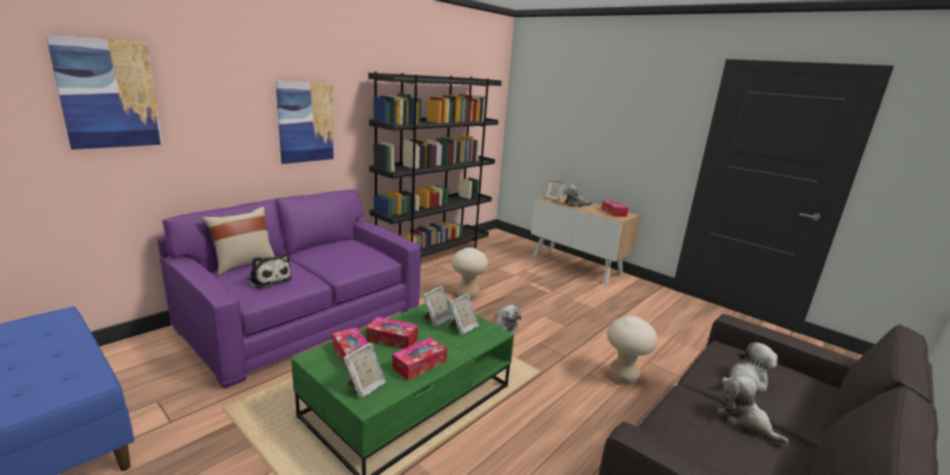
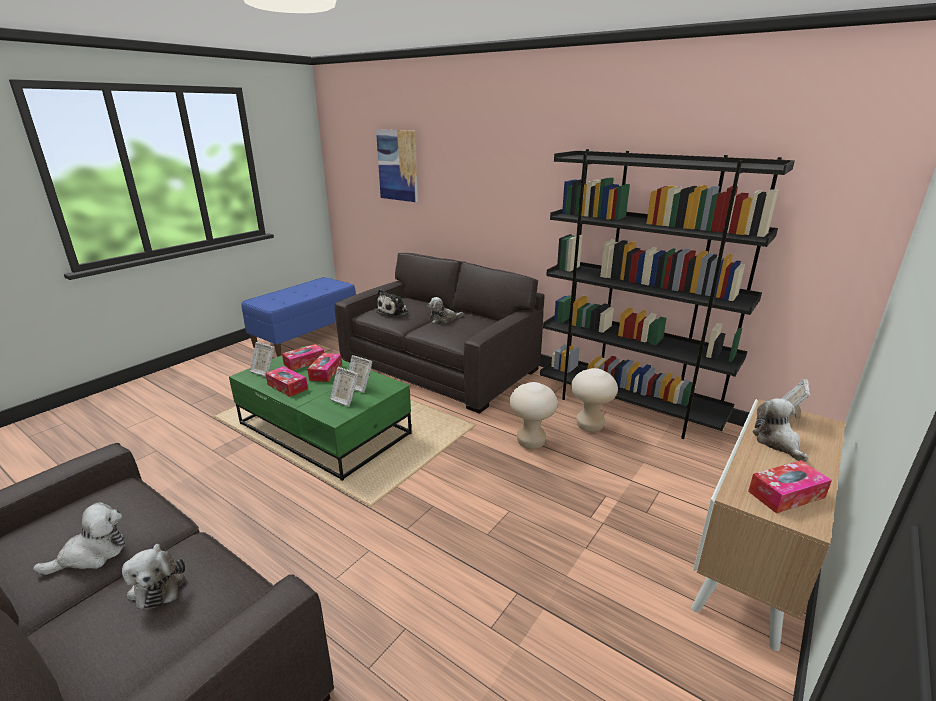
camera: 85 degrees right, 5 degrees up
purple sofa [157,190,421,389] -> grey sofa [335,253,545,414]
beige pillow [202,207,275,275] -> none
picture [276,81,335,164] -> none
plush toy [496,305,521,332] -> plush toy moved to [428,297,463,324]
beige stool [607,316,658,385] -> beige stool moved to [571,368,618,432]

